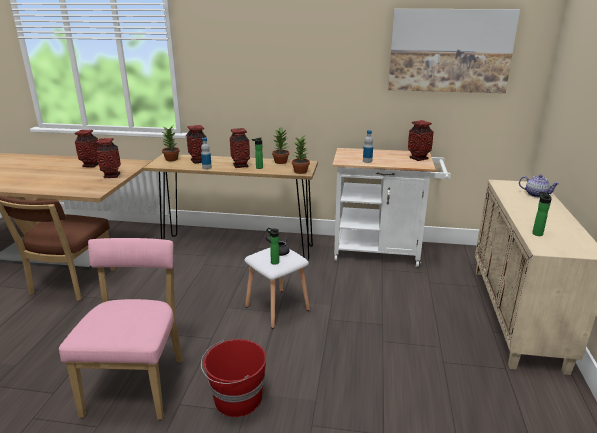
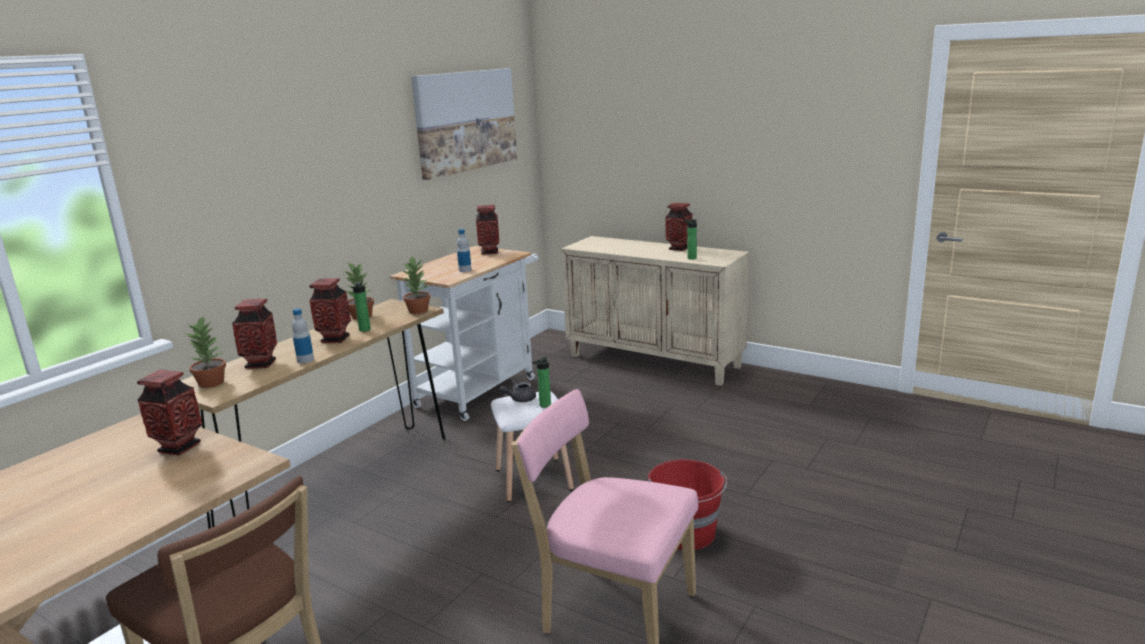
camera: 65 degrees left, 5 degrees down
vase [75,130,99,167] -> vase moved to [665,203,692,251]
teapot [519,175,560,197] -> none

